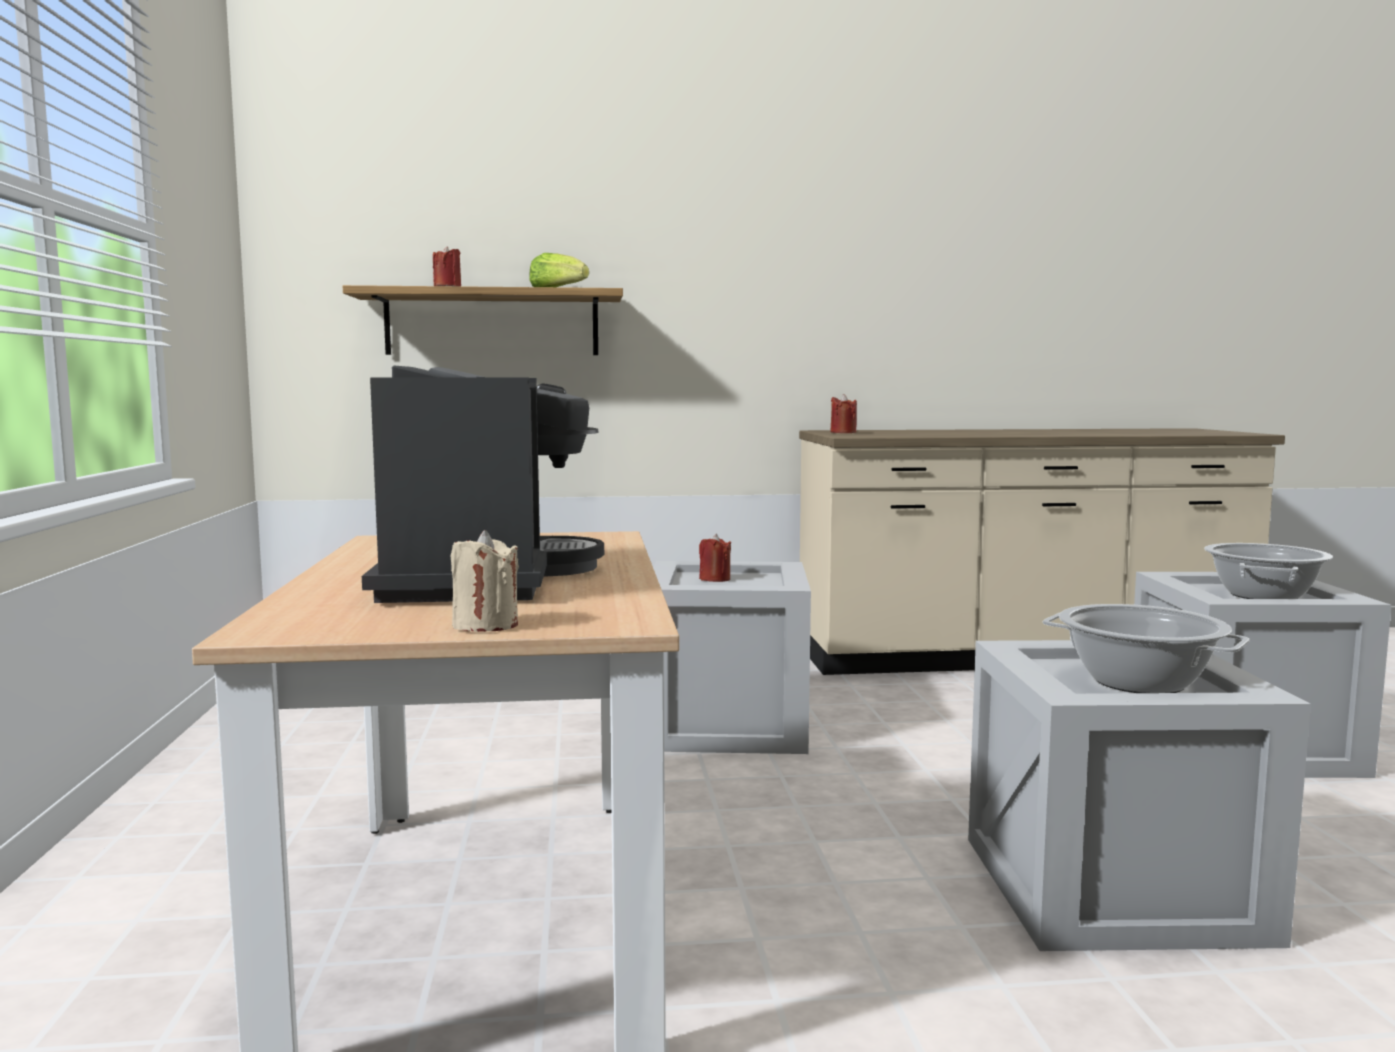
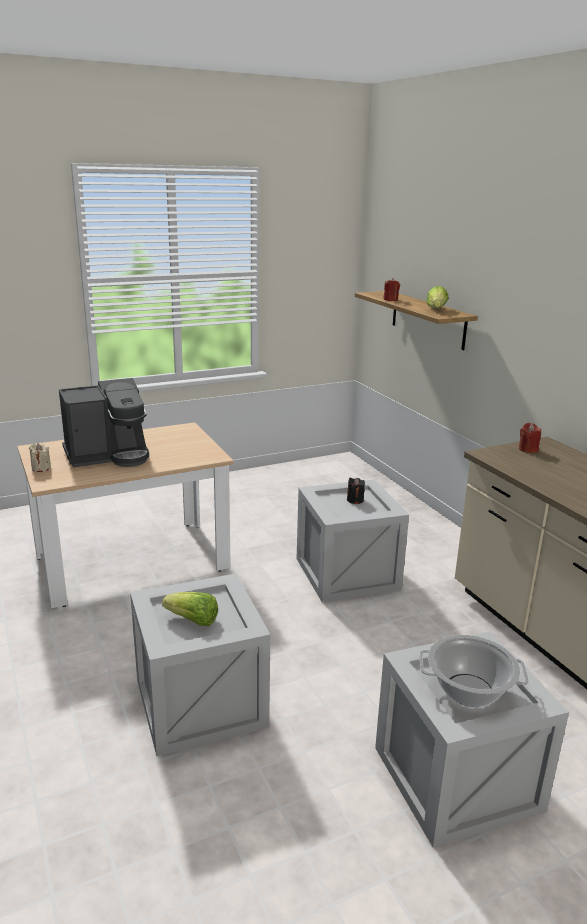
camera: 70 degrees right, 15 degrees up
red candle [699,534,731,582] -> black candle [347,478,365,504]
cooking pot [1043,604,1250,693] -> lettuce [162,592,218,626]

